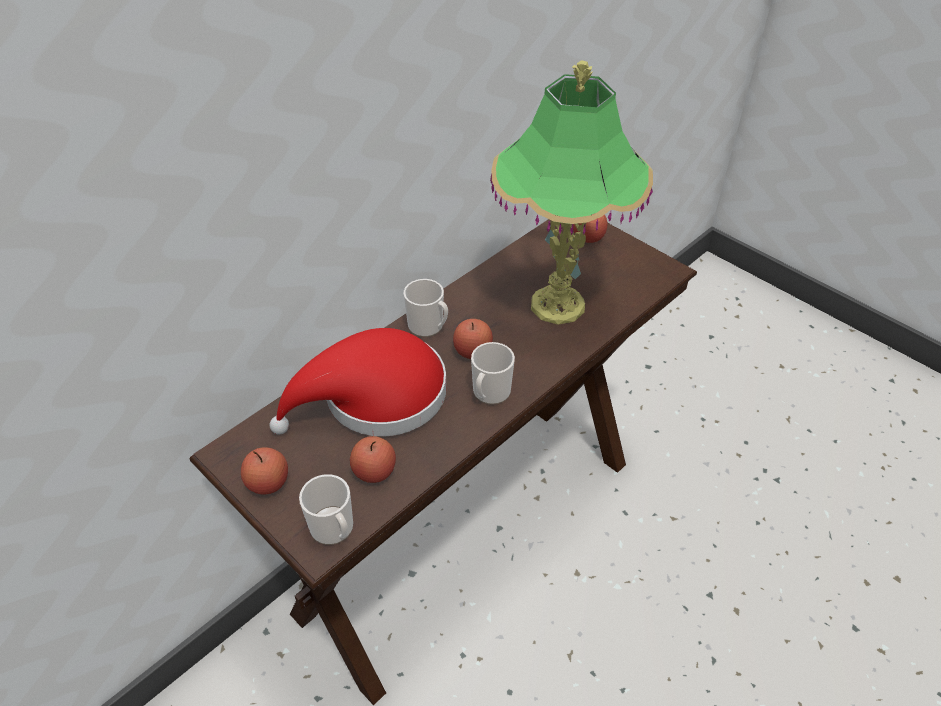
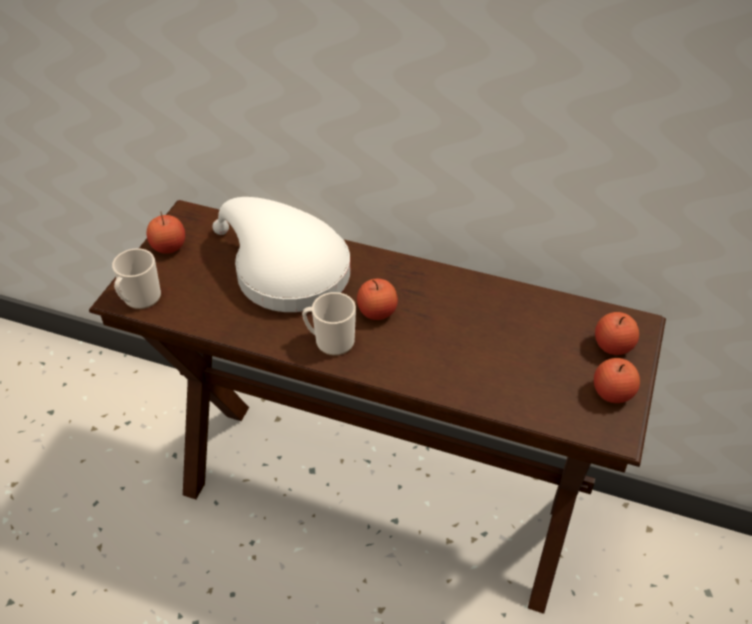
camera: 65 degrees right, 0 degrees up
red hat [270,328,446,436] -> white hat [212,197,350,312]
apple [350,436,396,483] -> apple moved to [594,358,640,403]
mug [404,279,448,337] -> none
table lamp [490,60,653,325] -> none

